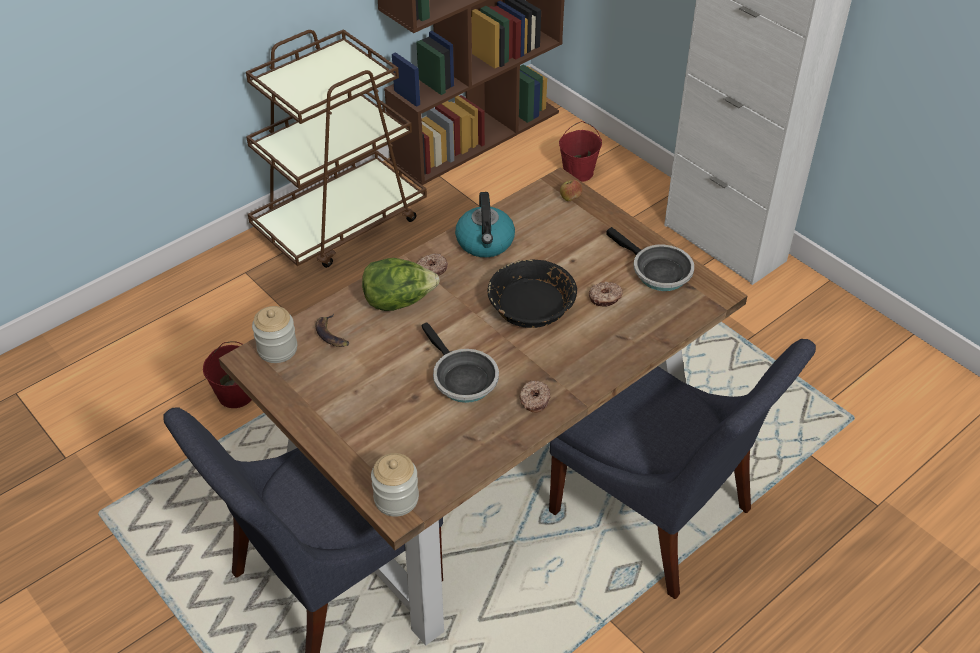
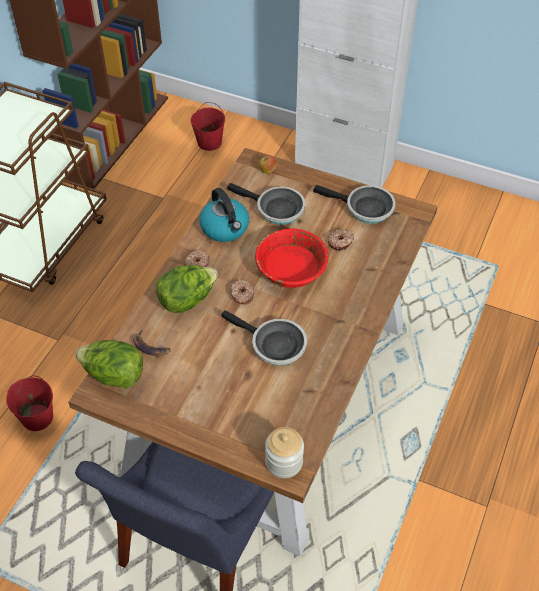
camera: 25 degrees left, 5 degrees up
jar [252,306,297,363] -> lettuce [75,340,143,389]
black bowl [488,259,577,328] -> red bowl [255,228,329,288]
donut [519,380,550,413] -> donut moved to [231,280,254,305]
blue chair [549,339,816,599] -> none
none -> frying pan [227,183,305,225]

